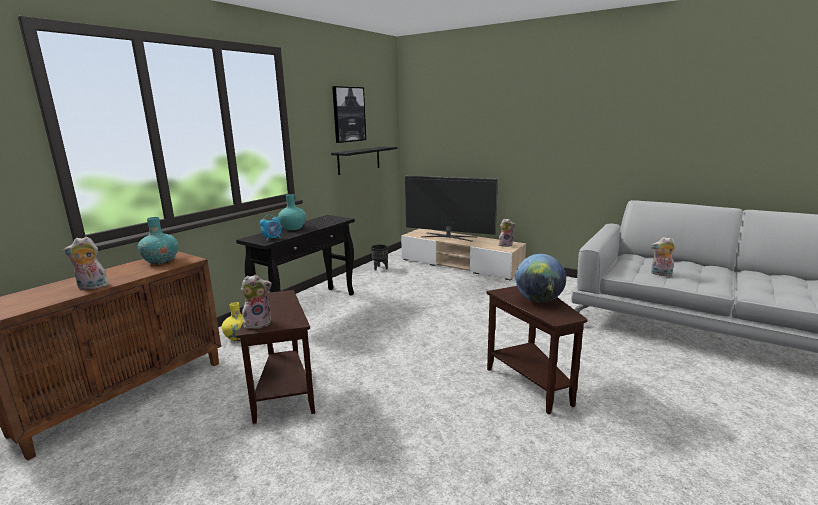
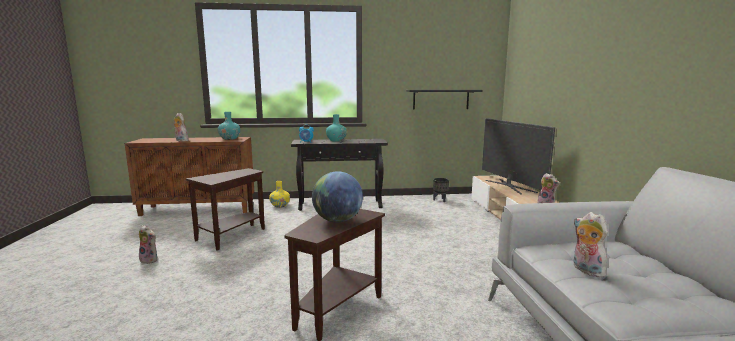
camera: 50 degrees right, 5 degrees down
plush toy [241,275,272,329] -> plush toy moved to [139,225,157,264]
picture [332,86,366,143] -> none

